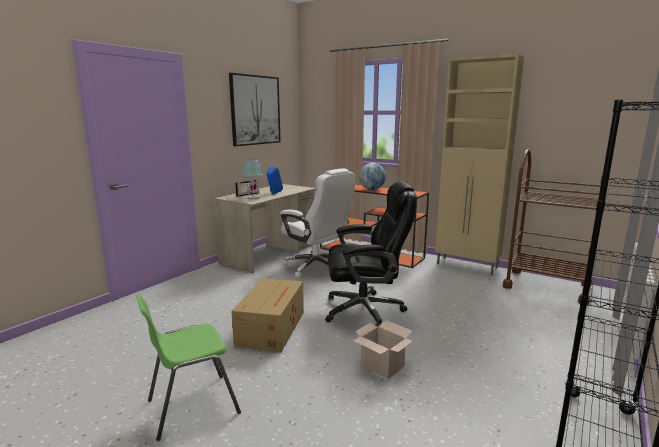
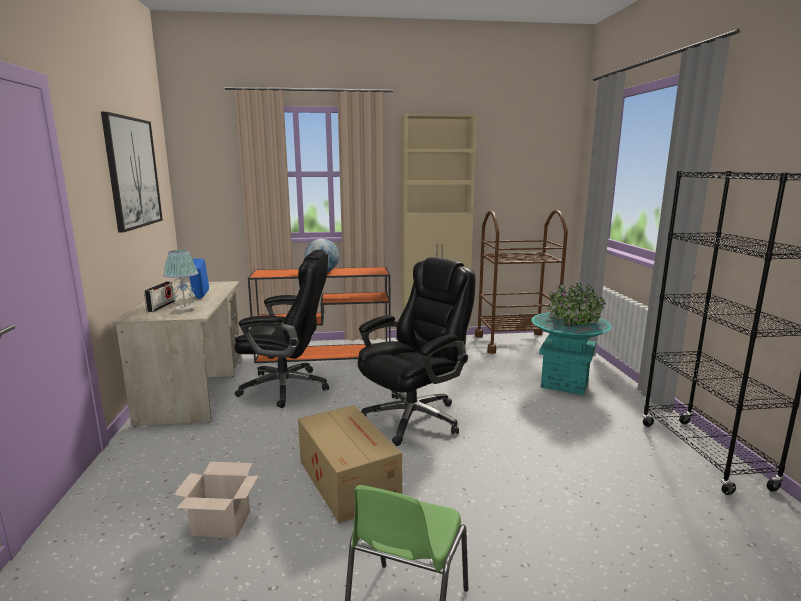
camera: 40 degrees left, 0 degrees up
white office chair [280,168,356,278] -> black office chair [234,249,329,408]
cardboard box [353,320,413,379] -> cardboard box moved to [174,462,259,538]
none -> turquoise planter [531,283,612,395]

